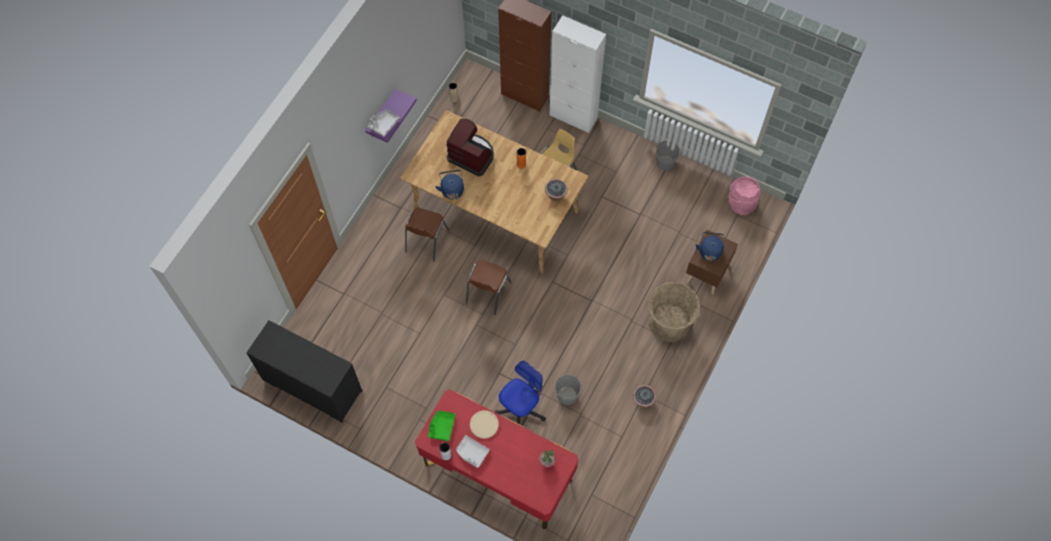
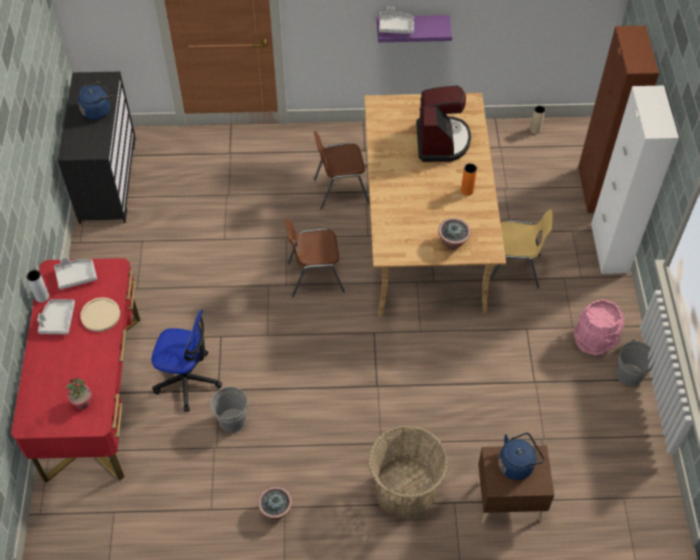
camera: 60 degrees right, 10 degrees down
green tray [428,410,456,441] -> grey tray [54,257,97,290]
blue kettle [435,170,464,199] -> blue kettle moved to [78,80,113,120]
pink bucket [728,176,760,215] -> pink bucket moved to [574,299,625,355]

